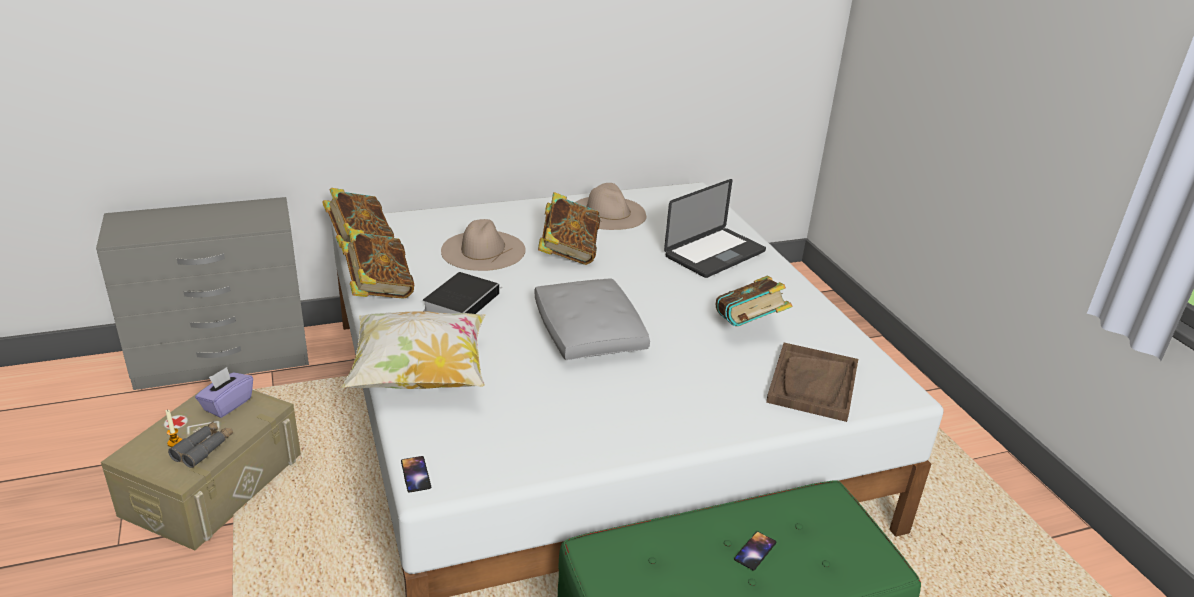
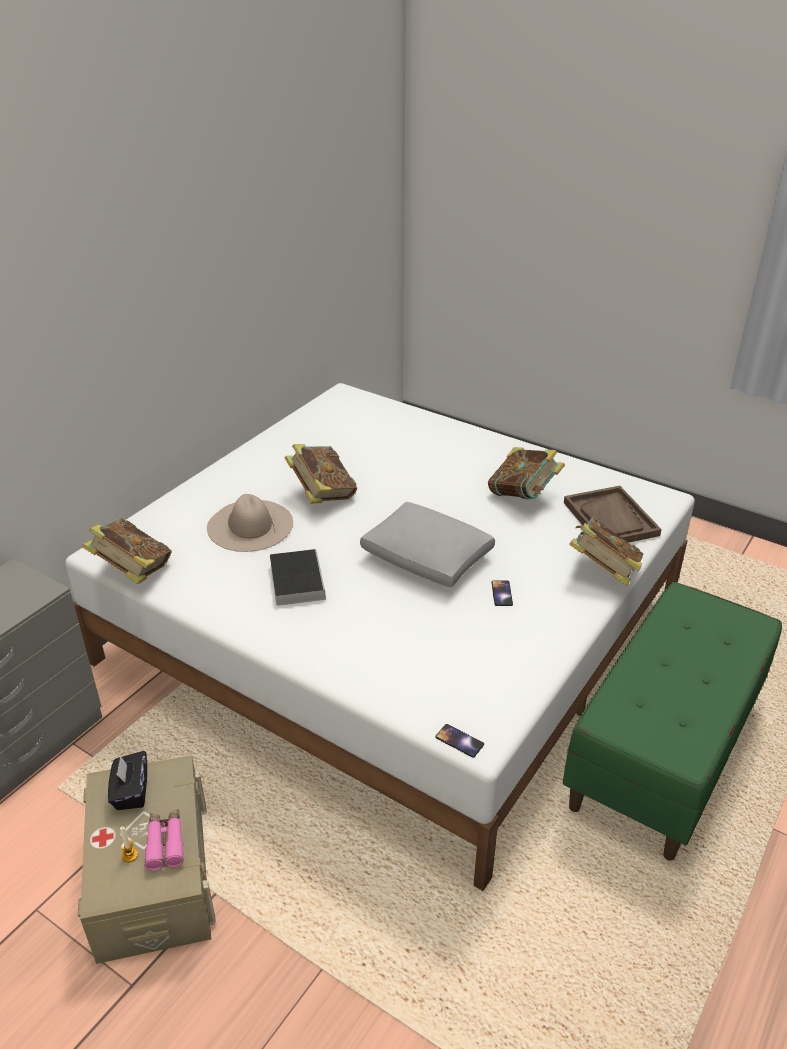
camera: 35 degrees left, 5 degrees up
grey binoculars [168,421,233,468] -> pink binoculars [145,809,184,871]
purple tissue box [195,367,253,418] -> black tissue box [108,751,147,810]
book [341,229,414,299] -> book moved to [569,517,643,586]
pillow [341,311,485,389] -> none
beige hat [575,183,646,230] -> none
laptop [664,179,766,278] -> none
phone [734,531,776,570] -> phone moved to [492,581,513,606]

